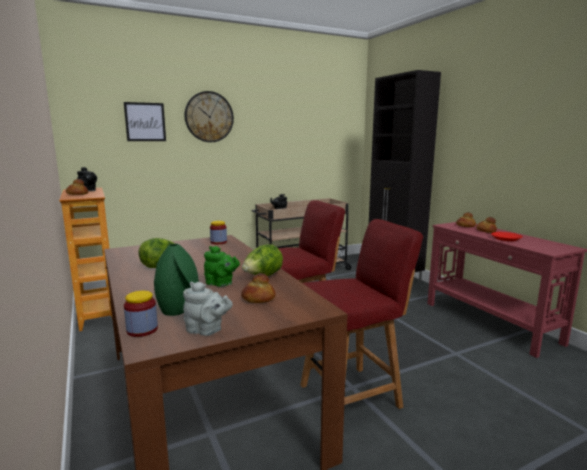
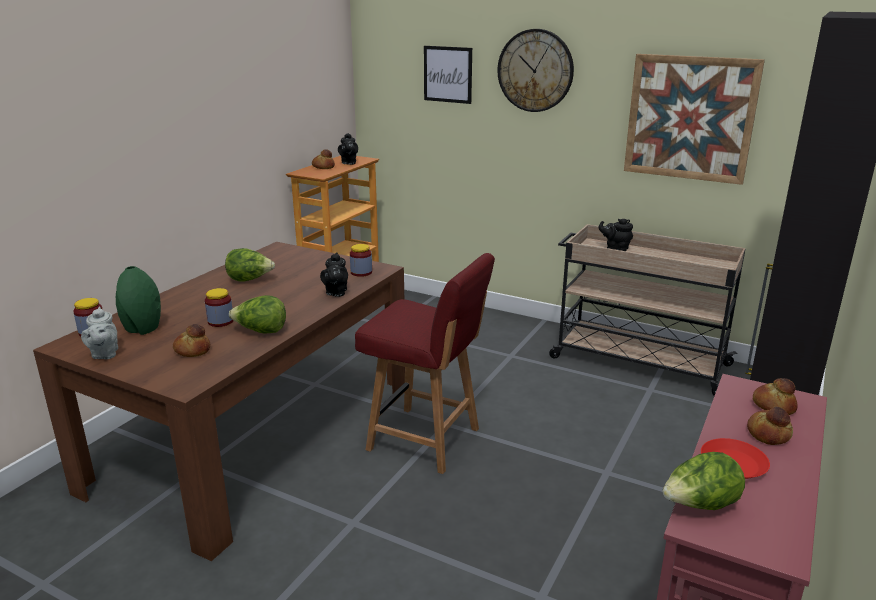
camera: 55 degrees right, 10 degrees up
green teapot [204,246,240,287] -> jar [205,288,234,327]
red chair [300,219,423,409] -> none
none -> black teapot [320,252,348,297]
none -> picture [624,54,765,185]
none -> lettuce [663,452,745,510]

